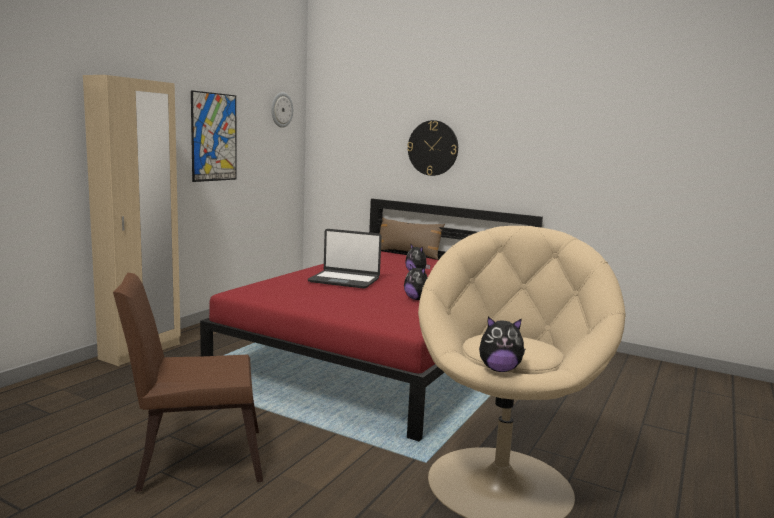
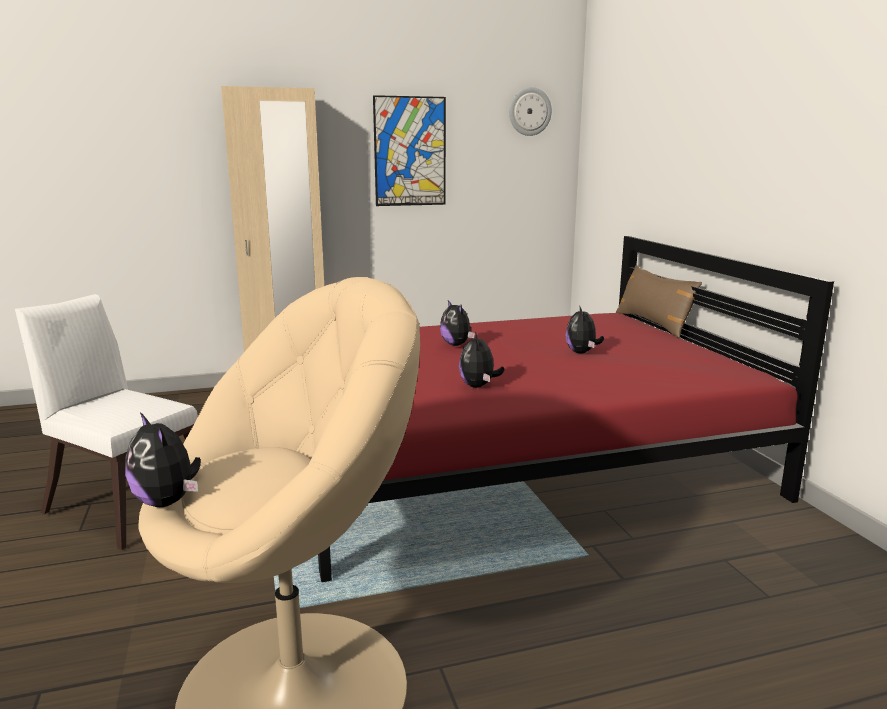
camera: 45 degrees right, 5 degrees up
brown chair [113,273,263,492] -> white chair [15,294,198,550]
laptop [308,229,382,289] -> plush toy [440,300,475,346]
wall clock [407,120,458,176] -> none

